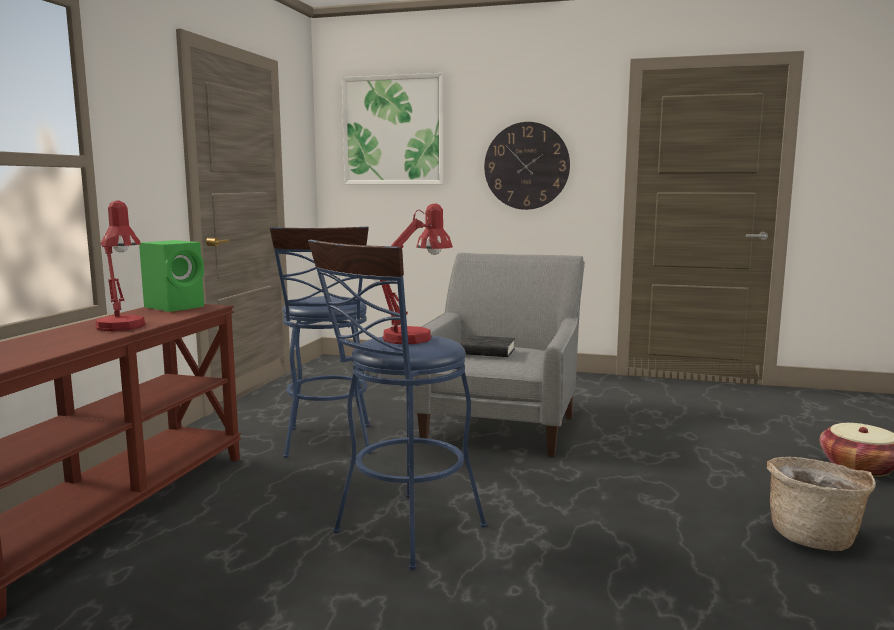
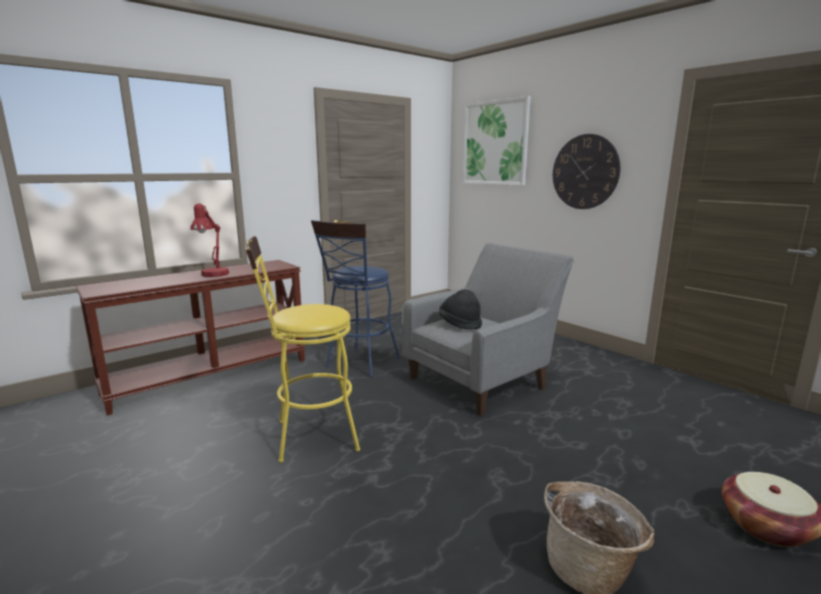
camera: 35 degrees right, 5 degrees up
green speaker [139,240,204,312] -> none
blue stool [308,239,487,570] -> yellow stool [245,236,360,463]
red table lamp [380,204,453,344] -> none
black book [460,335,515,357] -> black hat [439,289,482,330]

